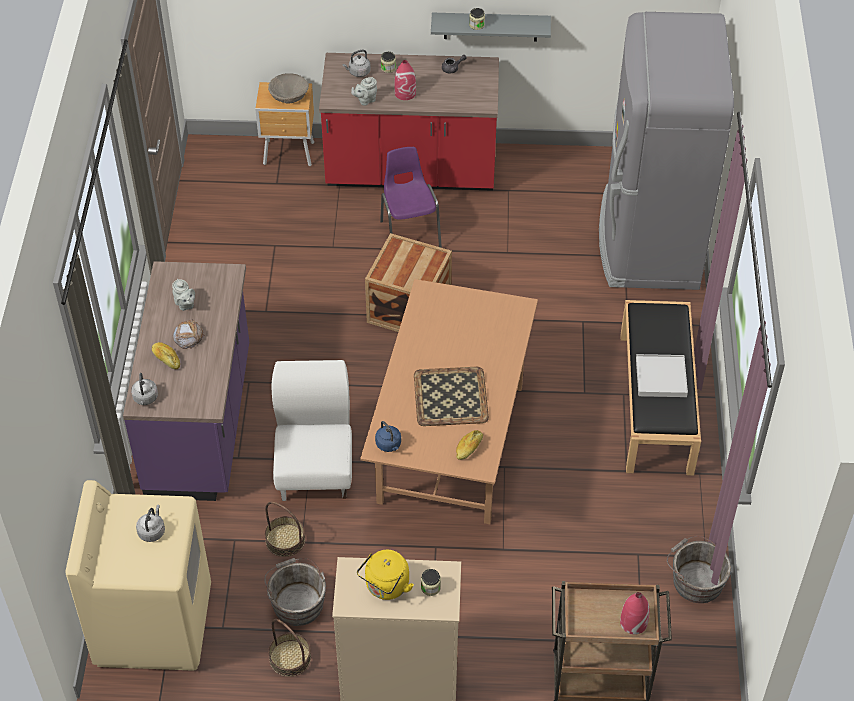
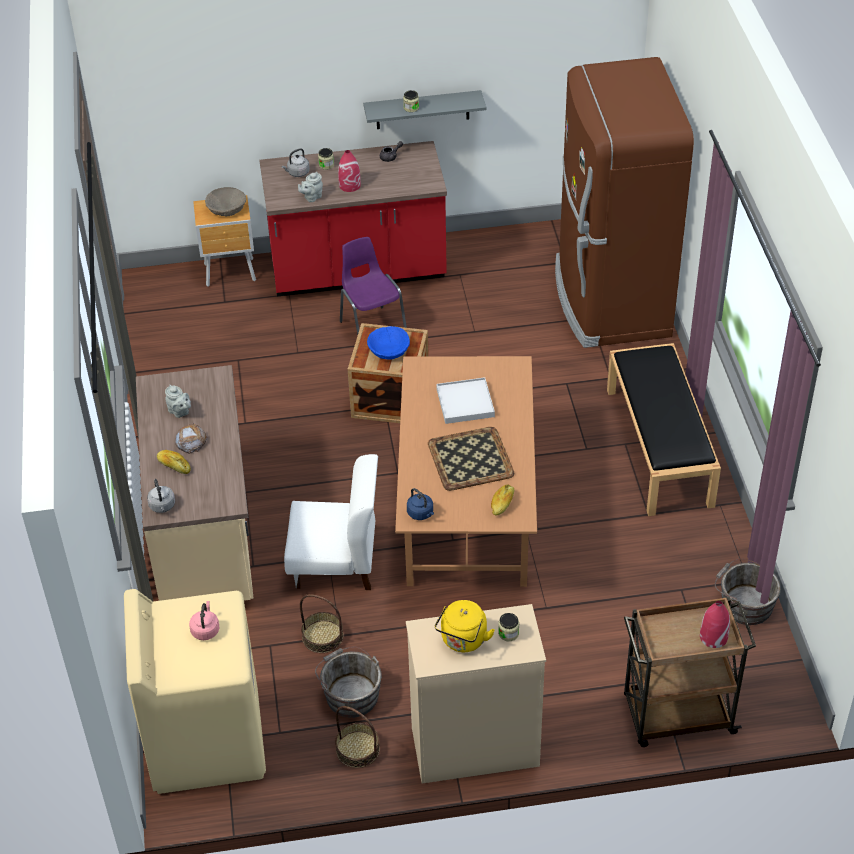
camera: 10 degrees left, 5 degrees down
purple counter [123,261,249,501] -> beige counter [136,365,253,601]
grey kettle [136,505,165,542] -> pink kettle [189,601,219,640]
white chair [271,360,352,501] -> white chair turned 105 degrees clockwise [284,454,378,590]
grey fridge [599,12,734,290] -> brown fridge [555,57,694,348]
white tray [636,354,688,397] -> white tray moved to [437,377,495,424]
none -> blue bowl [367,326,410,359]

